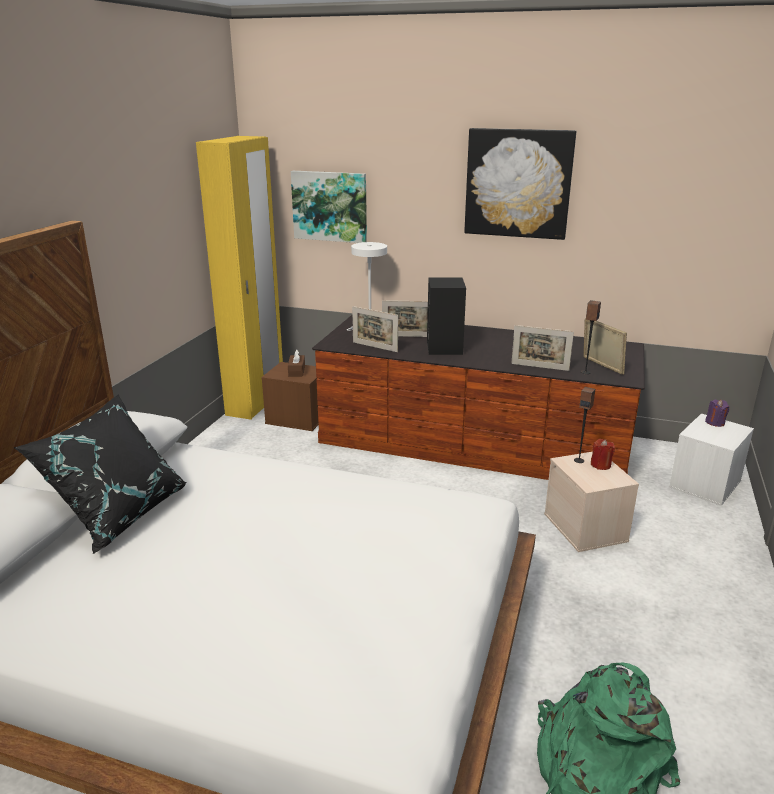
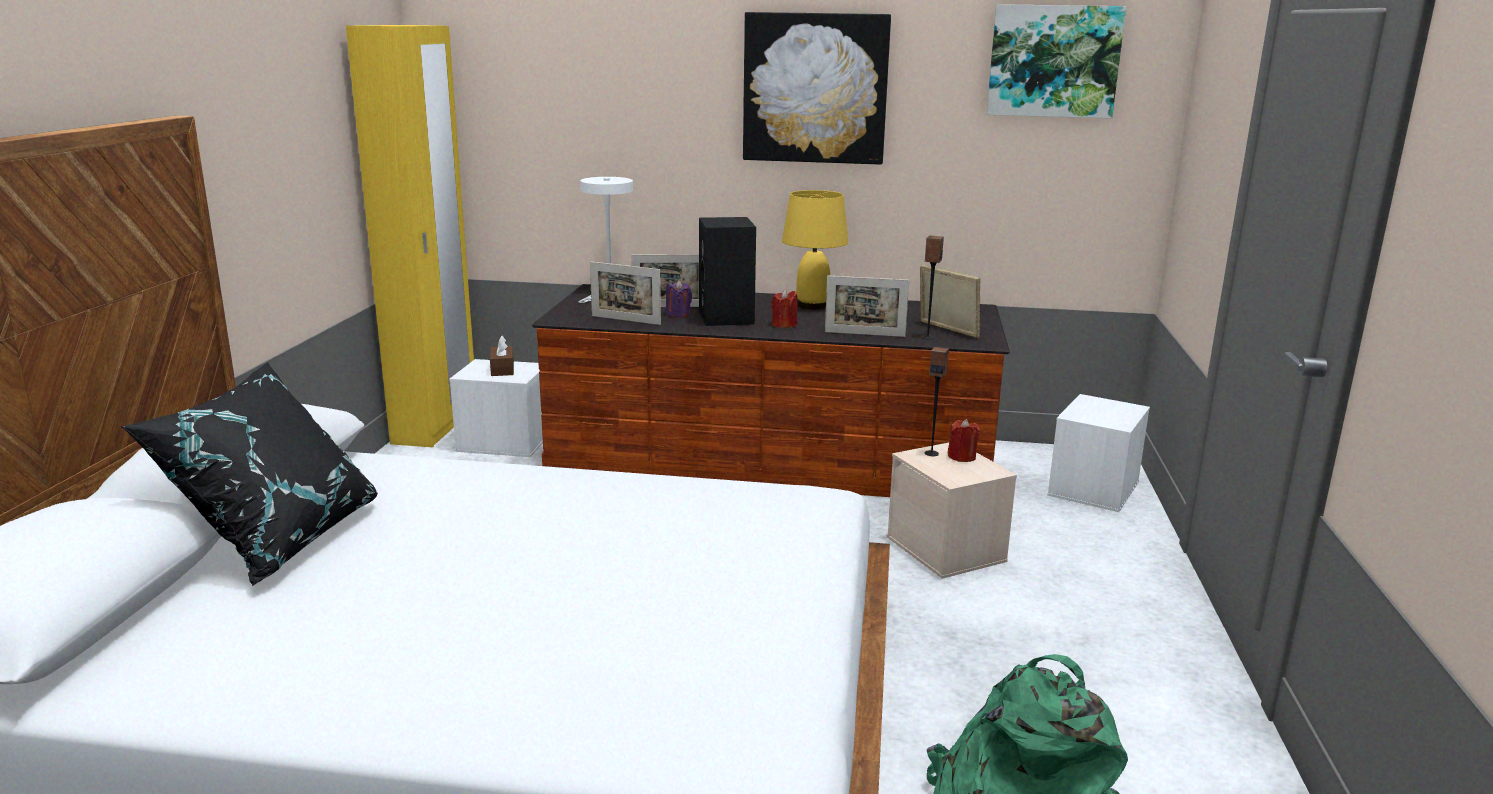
camera: 10 degrees left, 5 degrees down
brown storage box [261,362,319,431] -> white storage box [449,359,543,457]
picture [291,171,367,243] -> picture moved to [987,4,1126,118]
purple candle [705,399,729,427] -> purple candle moved to [666,280,692,318]
none -> red candle [771,289,798,328]
none -> yellow table lamp [782,190,849,309]

